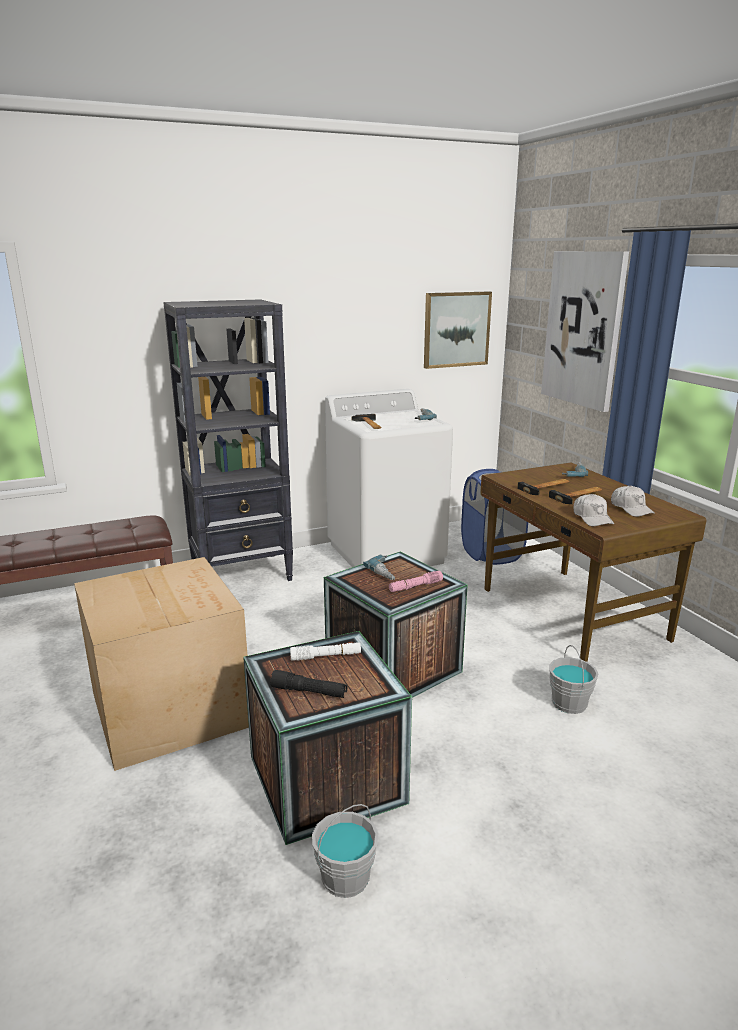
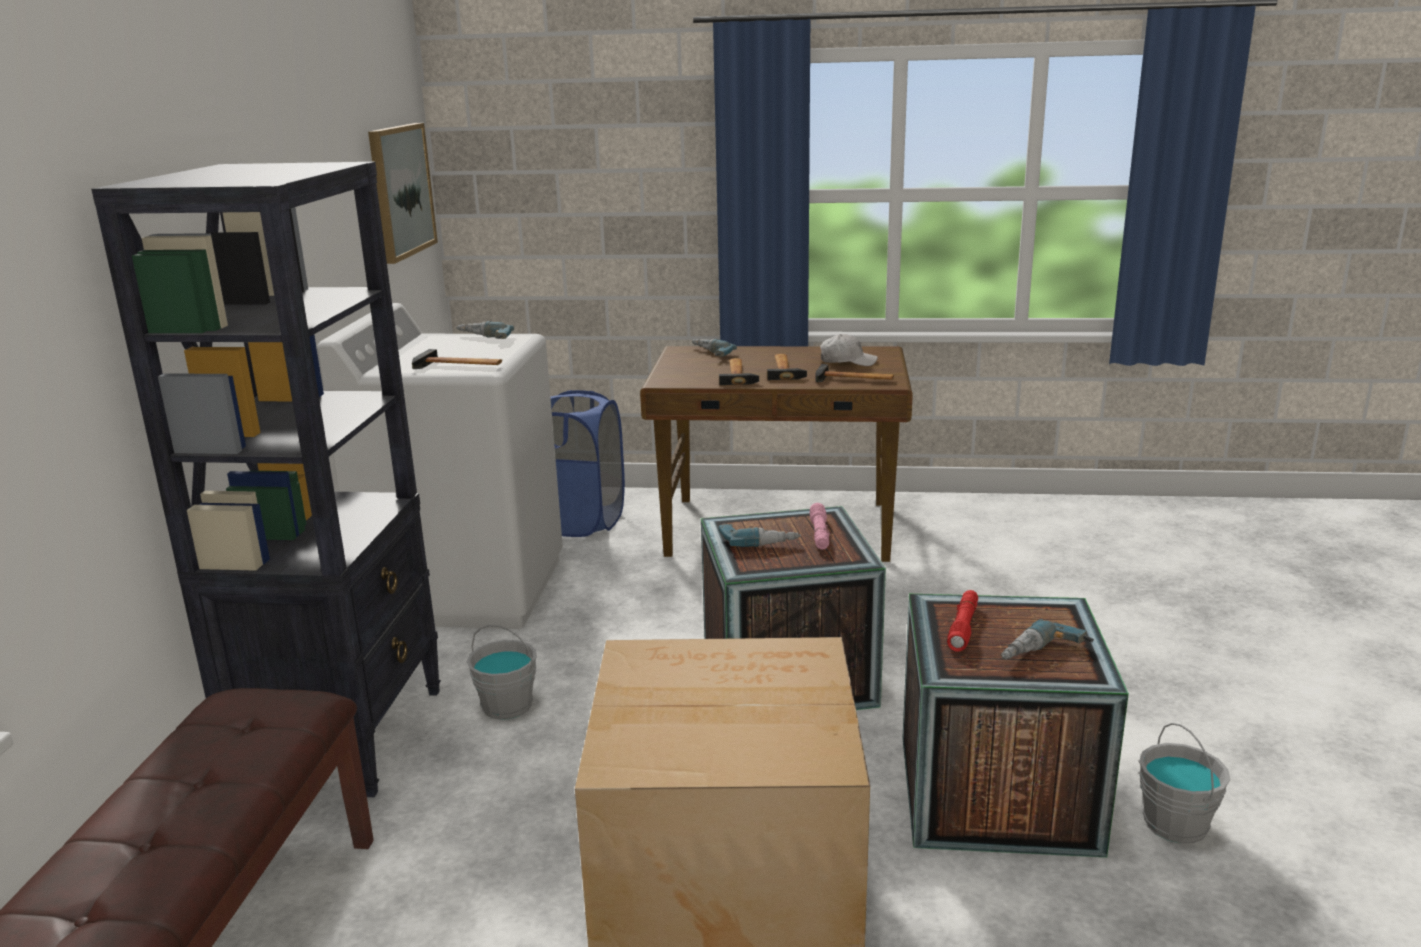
camera: 60 degrees left, 0 degrees up
black flashlight [270,670,347,698] -> power drill [1001,619,1094,660]
white flashlight [290,642,361,661] -> red flashlight [947,590,978,652]
picture [541,251,629,412] -> none
grey bucket [549,645,599,714] -> grey bucket moved to [467,625,537,720]
white cap [573,494,614,526] -> hammer [816,364,894,382]

